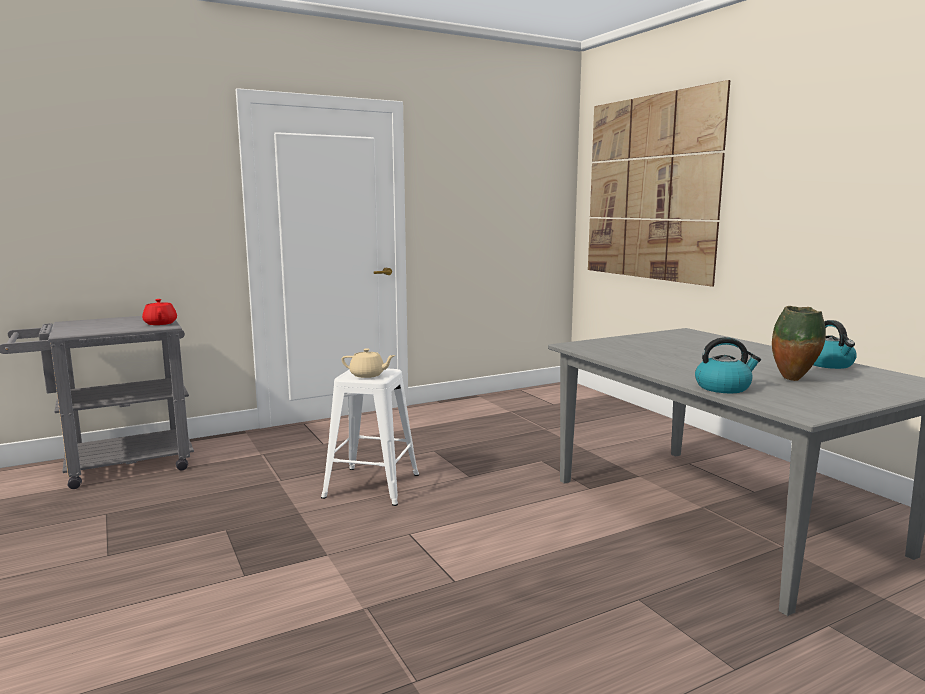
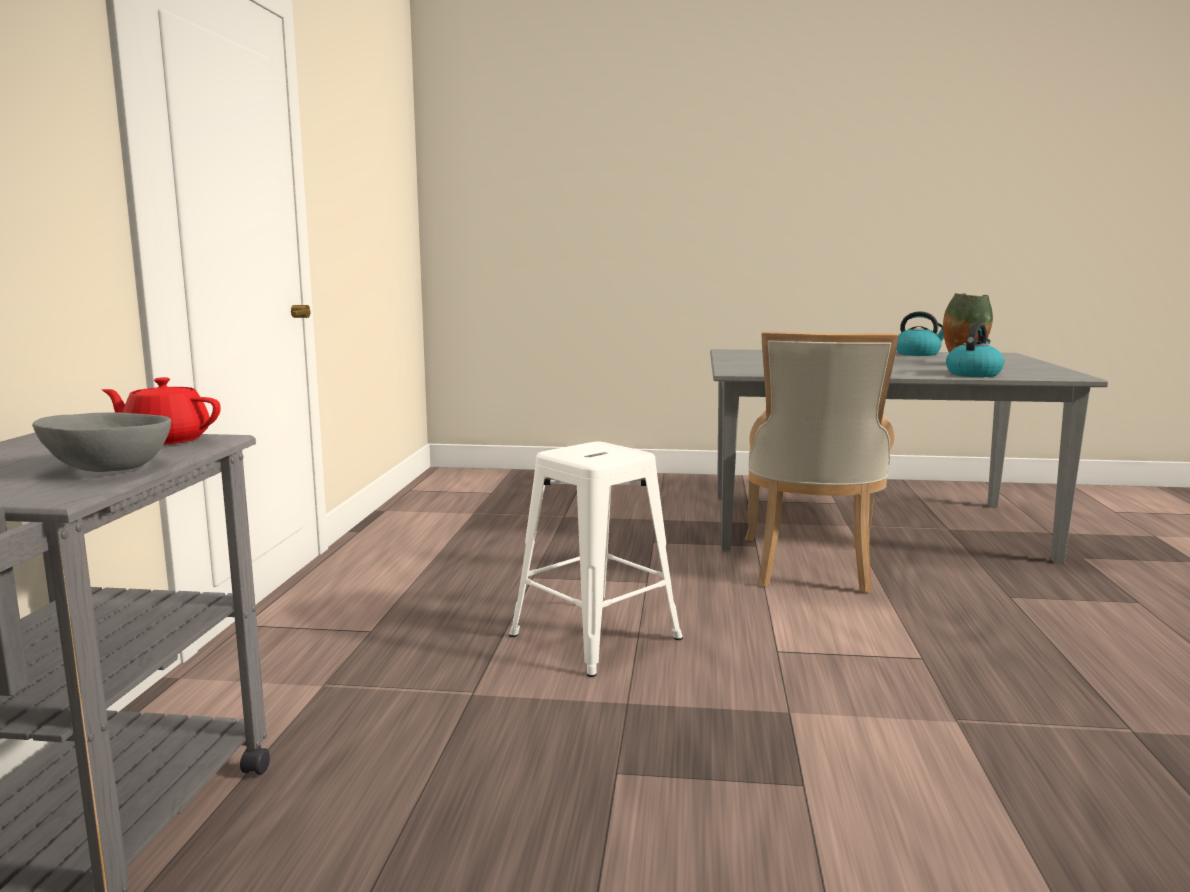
camera: 55 degrees left, 0 degrees up
beige teapot [341,348,396,378] -> none
picture [588,80,730,287] -> none
none -> grey bowl [32,412,171,472]
none -> beige chair [745,332,899,593]

